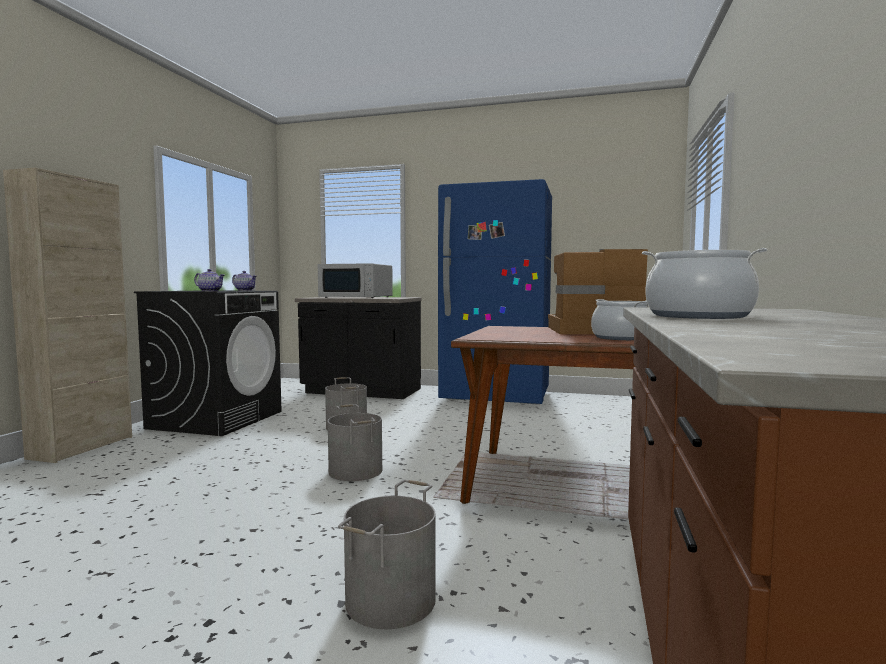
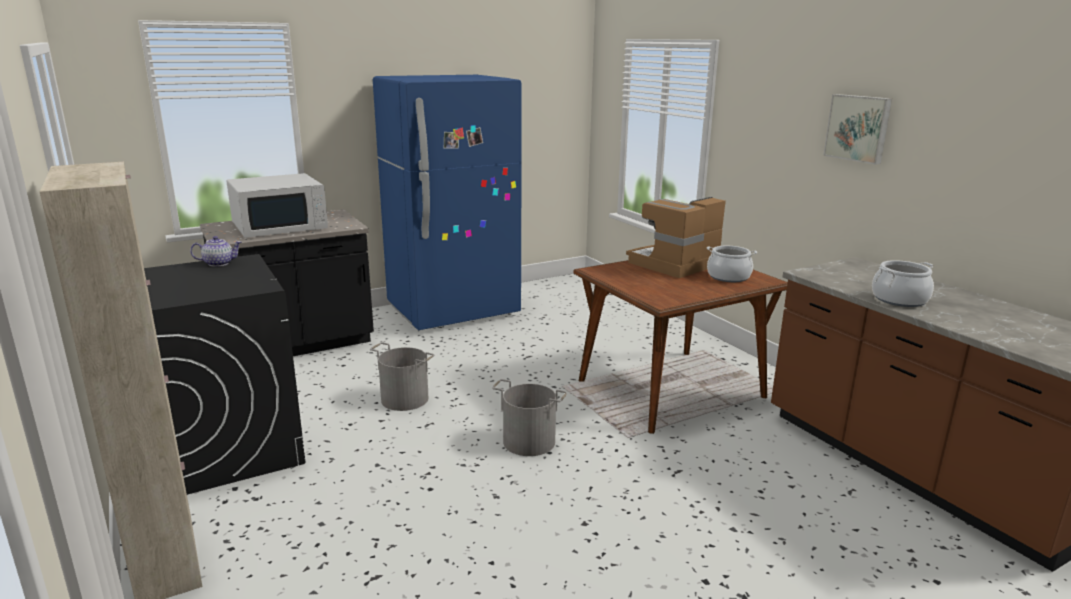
camera: 45 degrees left, 15 degrees up
teapot [194,269,224,291] -> none
grey bucket [338,480,436,629] -> none
none -> picture [823,94,892,165]

